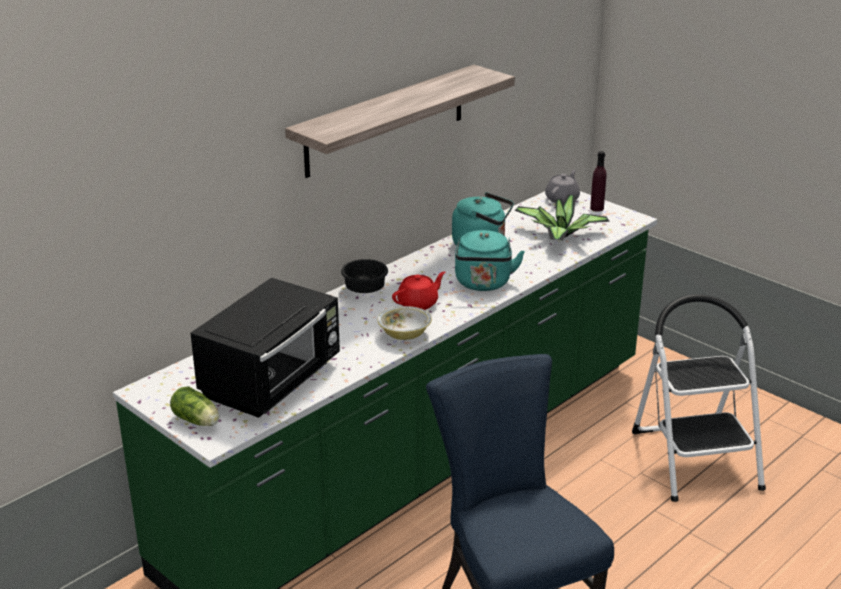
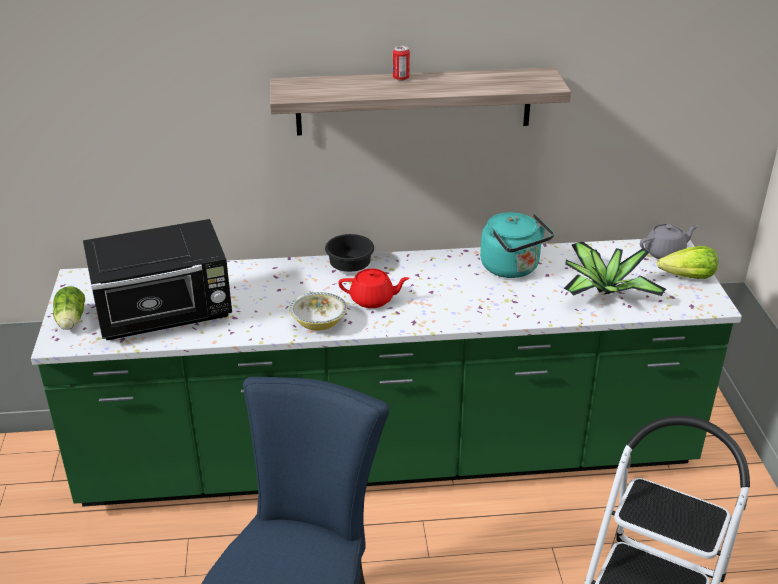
camera: 40 degrees right, 5 degrees up
turquoise kettle [455,230,525,291] -> none
purple bottle [590,151,606,212] -> lettuce [657,246,718,279]
none -> can [393,46,410,81]

